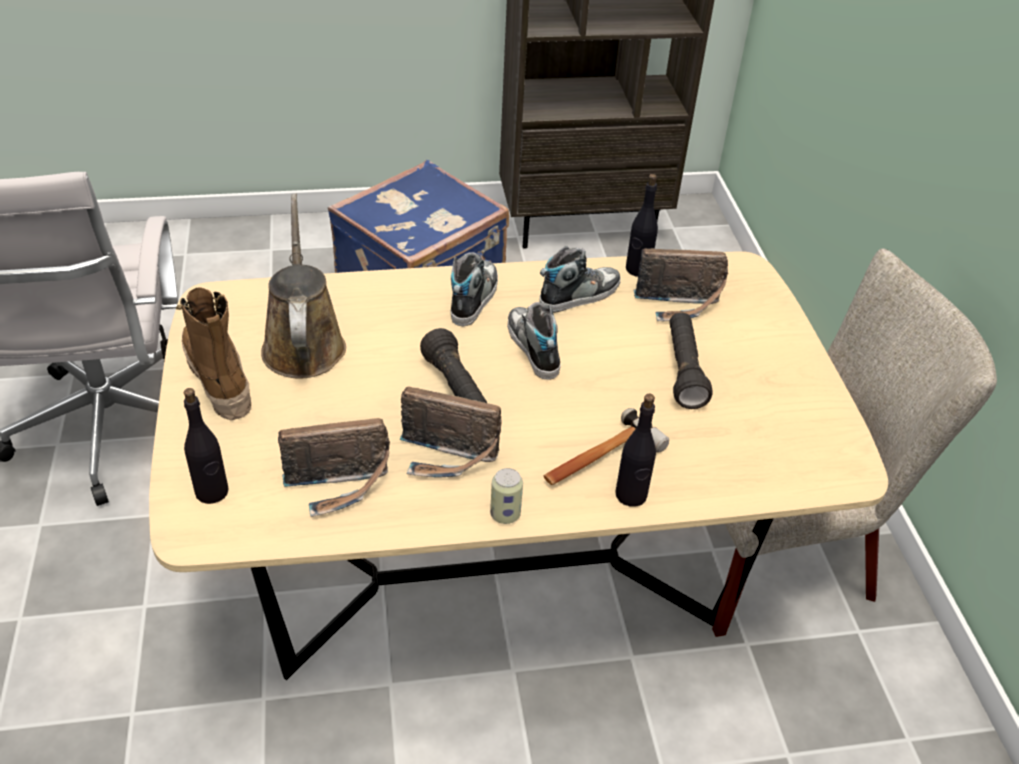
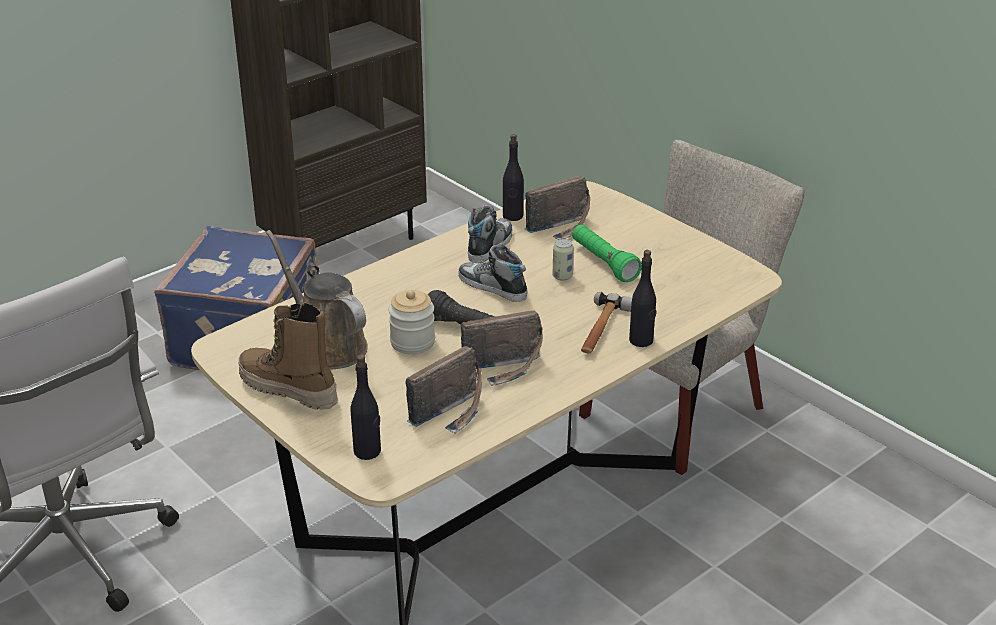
camera: 30 degrees left, 10 degrees down
shoe [450,252,498,327] -> none
can [490,468,523,524] -> can moved to [553,239,574,281]
black flashlight [670,313,713,409] -> green flashlight [572,225,642,282]
none -> jar [388,290,435,354]

